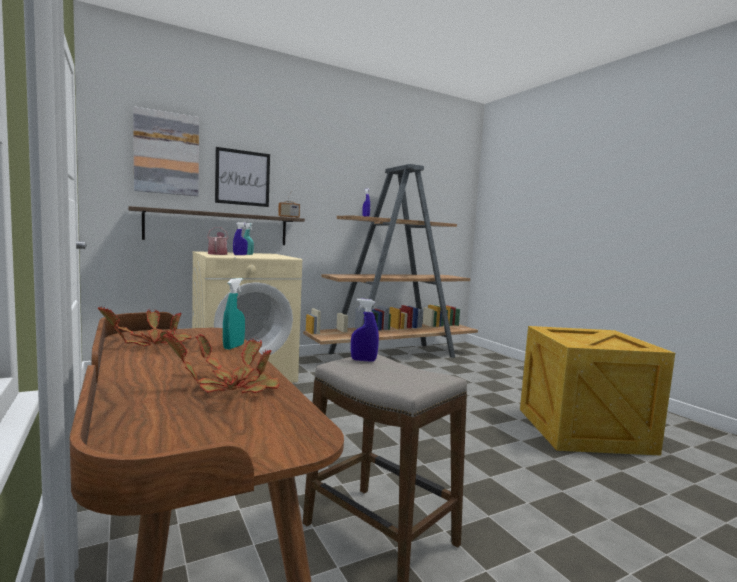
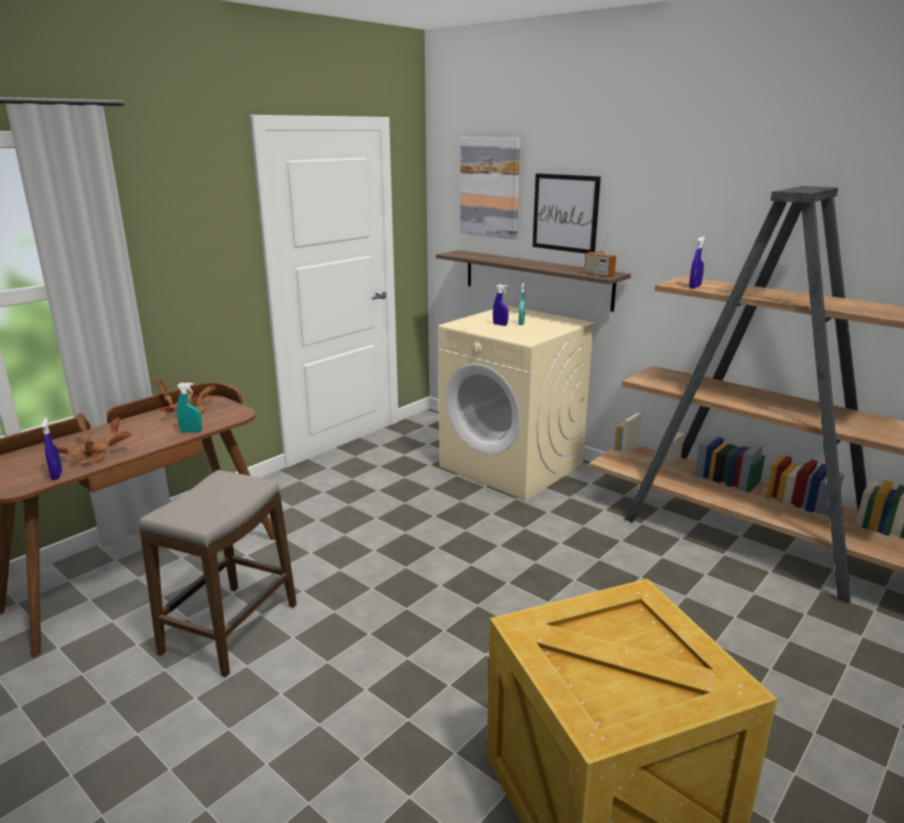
camera: 70 degrees right, 15 degrees up
watering can [207,227,228,255] -> none
blue spray bottle [351,298,379,362] -> blue spray bottle moved to [42,417,62,480]

